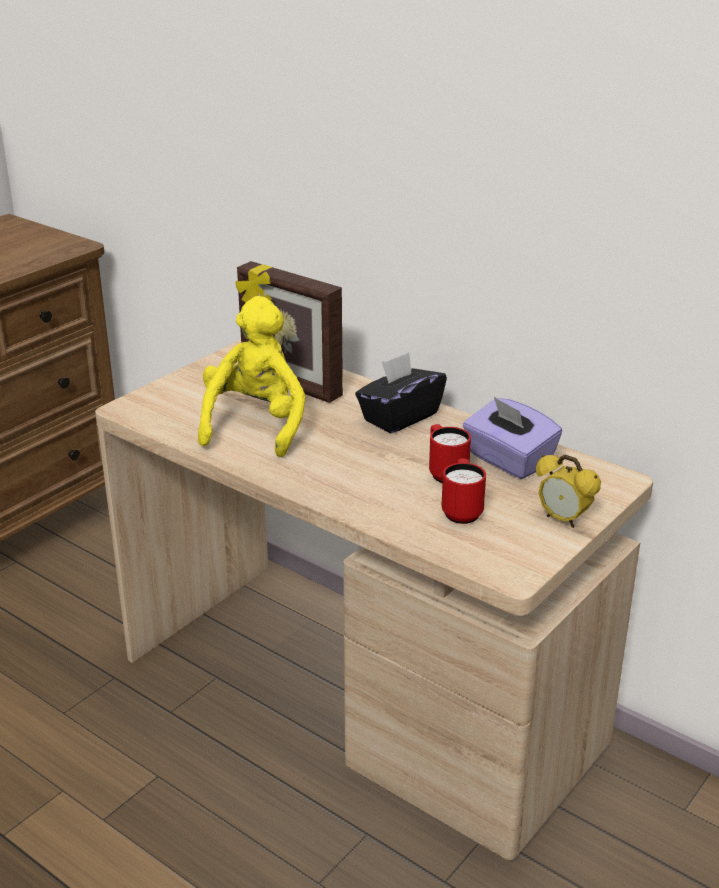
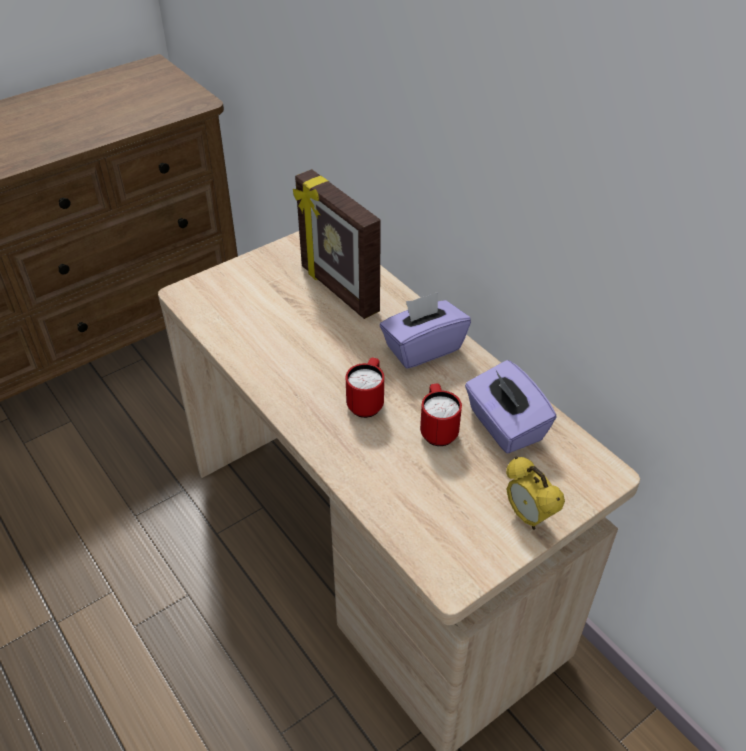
camera: 15 degrees right, 15 degrees up
yellow plush toy [198,296,306,457] -> none
black tissue box [355,352,447,433] -> purple tissue box [380,292,471,369]
red mug [442,459,486,524] -> red mug moved to [346,358,384,418]

